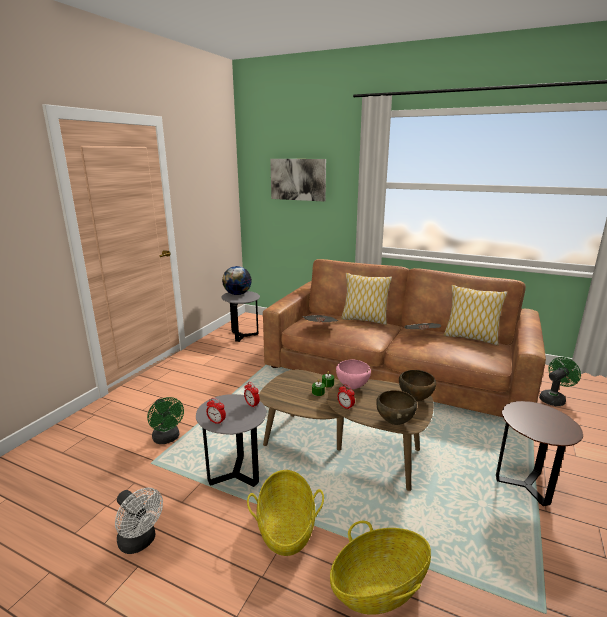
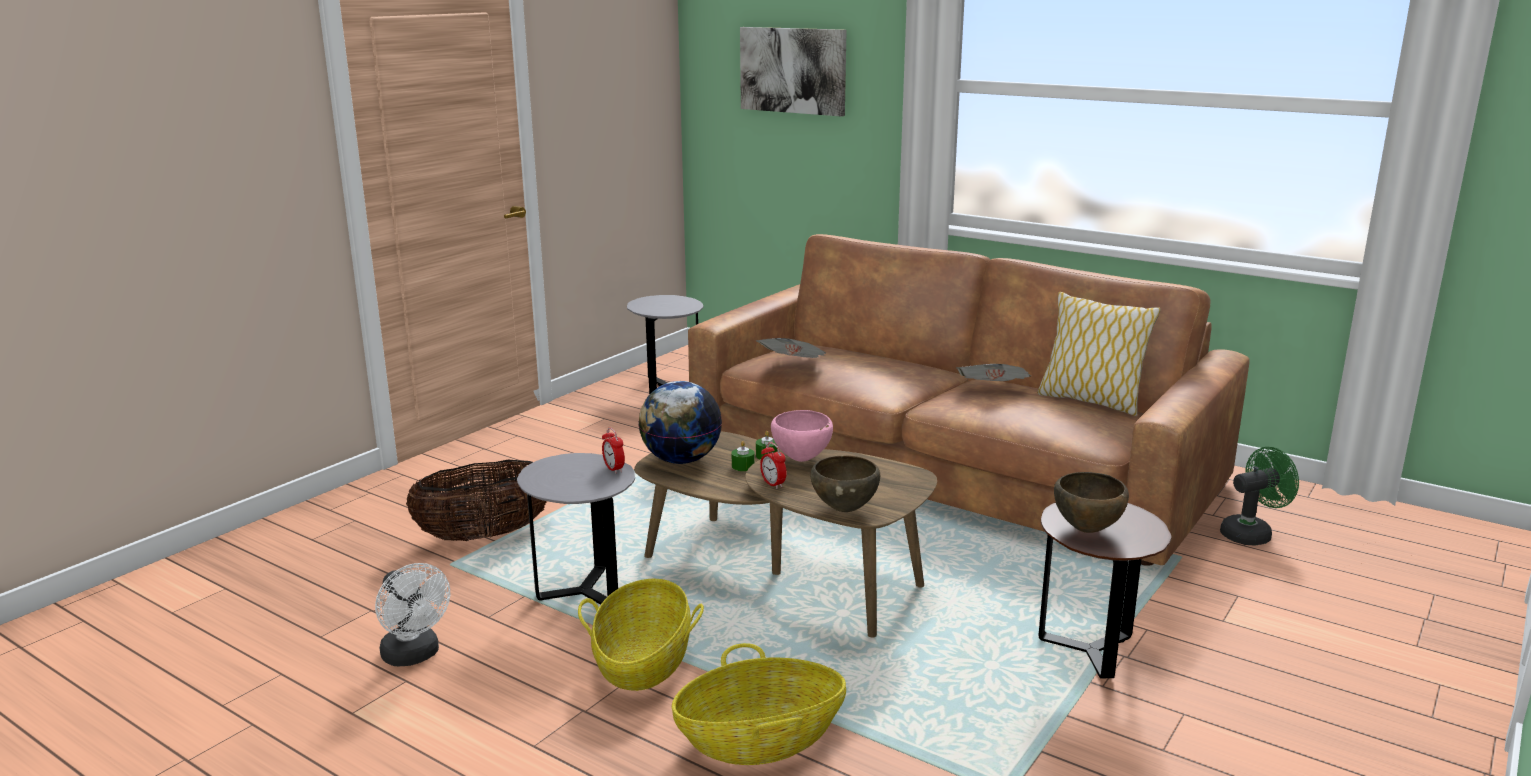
camera: 10 degrees right, 0 degrees up
green fan [147,397,184,444] -> basket [406,460,547,541]
alarm clock [206,398,226,425] -> none
globe [222,266,252,295] -> globe moved to [638,381,722,464]
pillow [341,273,392,325] -> none
brown bowl [399,370,436,401] -> brown bowl moved to [1054,472,1129,533]

